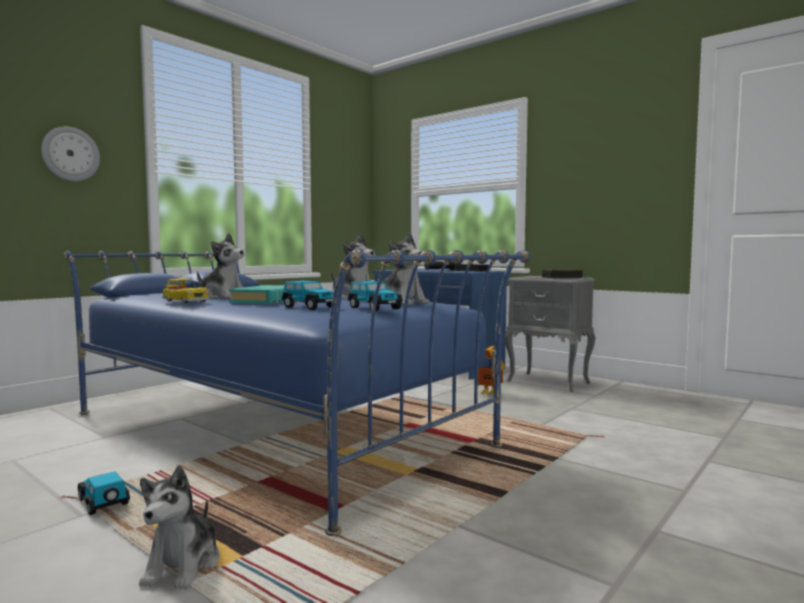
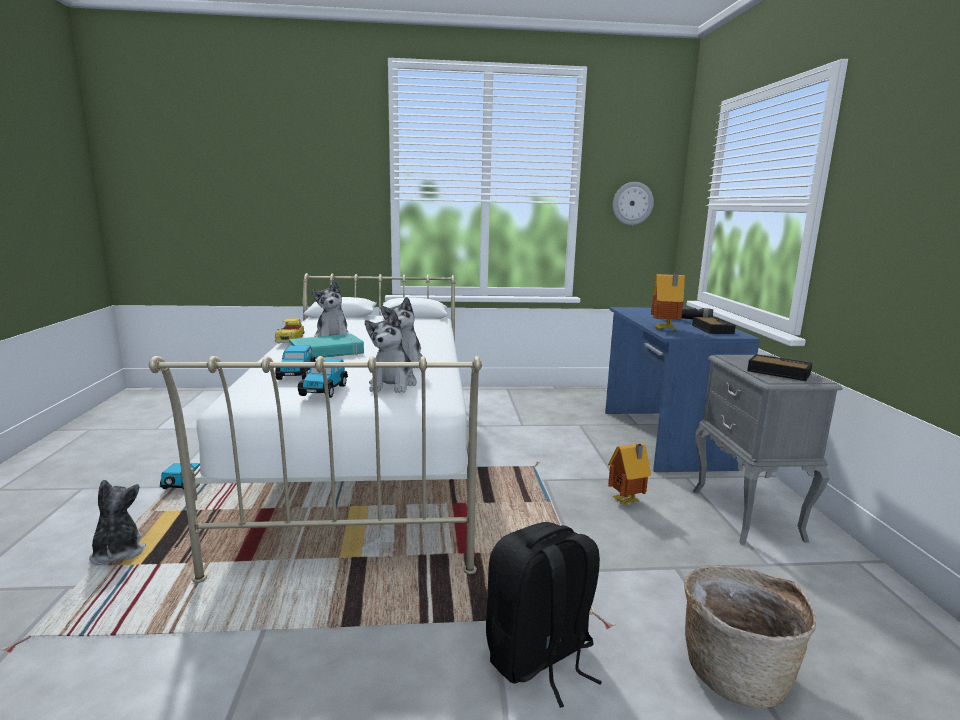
camera: 45 degrees right, 10 degrees up
wall clock [41,127,100,181] -> wall clock moved to [613,182,654,225]
blue bed [64,250,530,536] -> white bed [149,273,482,583]
plush toy [139,466,220,590] -> plush toy turned 105 degrees clockwise [89,480,146,565]
none -> black backpack [486,522,602,708]
none -> toy house [651,273,685,330]
none -> basket [684,565,816,708]

